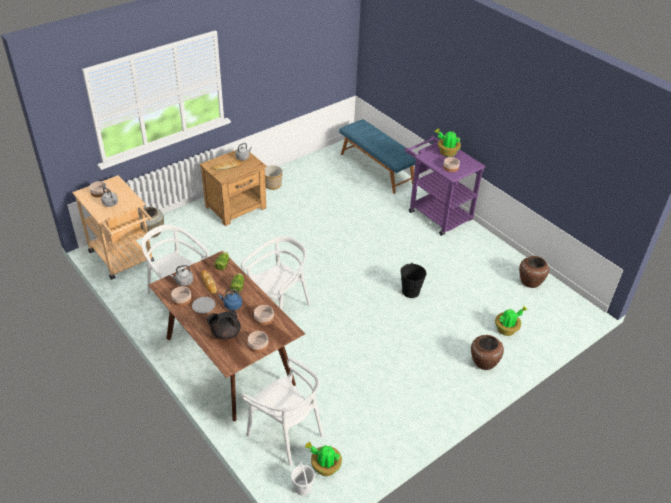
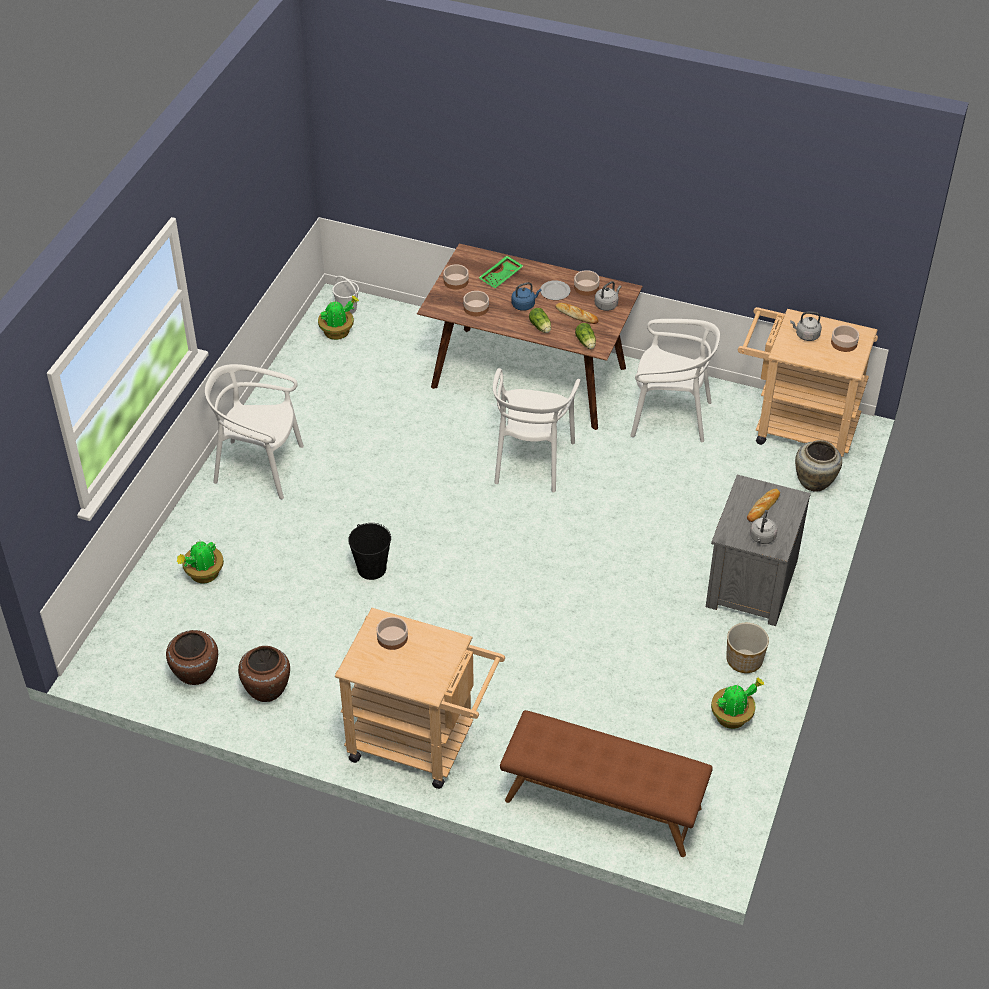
camera: 150 degrees right, 5 degrees up
brown nightstand [200,150,266,226] -> grey nightstand [706,475,811,626]
black teapot [207,309,241,340] -> green tray [479,256,523,288]
white chair [241,358,324,466] -> white chair moved to [205,364,304,499]
blue bench [339,119,416,194] -> brown bench [500,710,713,857]
purple cart [404,136,486,236] -> beige cart [335,608,505,789]
potted plant [435,129,461,157] -> potted plant moved to [711,677,765,729]
brown vase [471,335,504,370] -> brown vase moved to [238,646,290,702]

